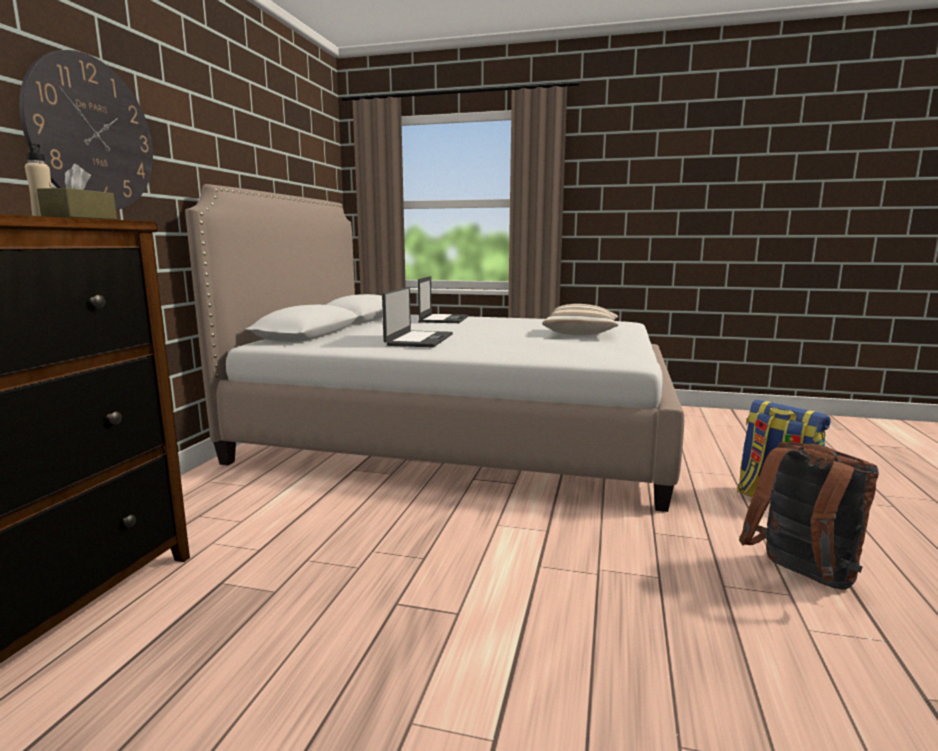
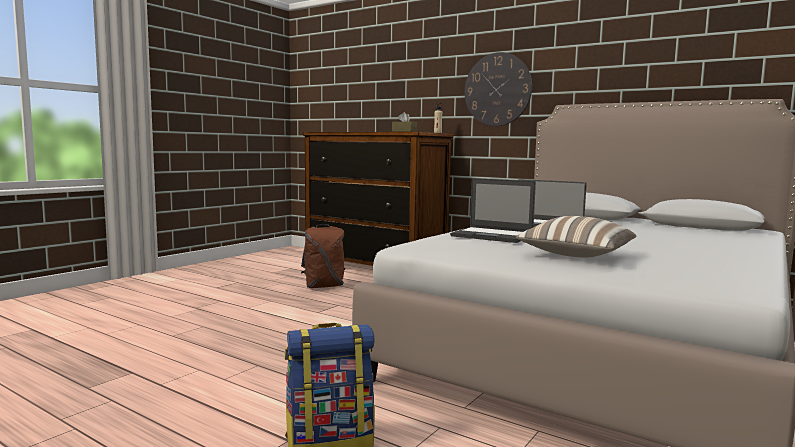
camera: 110 degrees right, 5 degrees down
laptop [418,276,468,323] -> laptop moved to [450,178,536,243]
brown backpack [739,442,879,590] -> brown backpack moved to [301,224,345,288]

